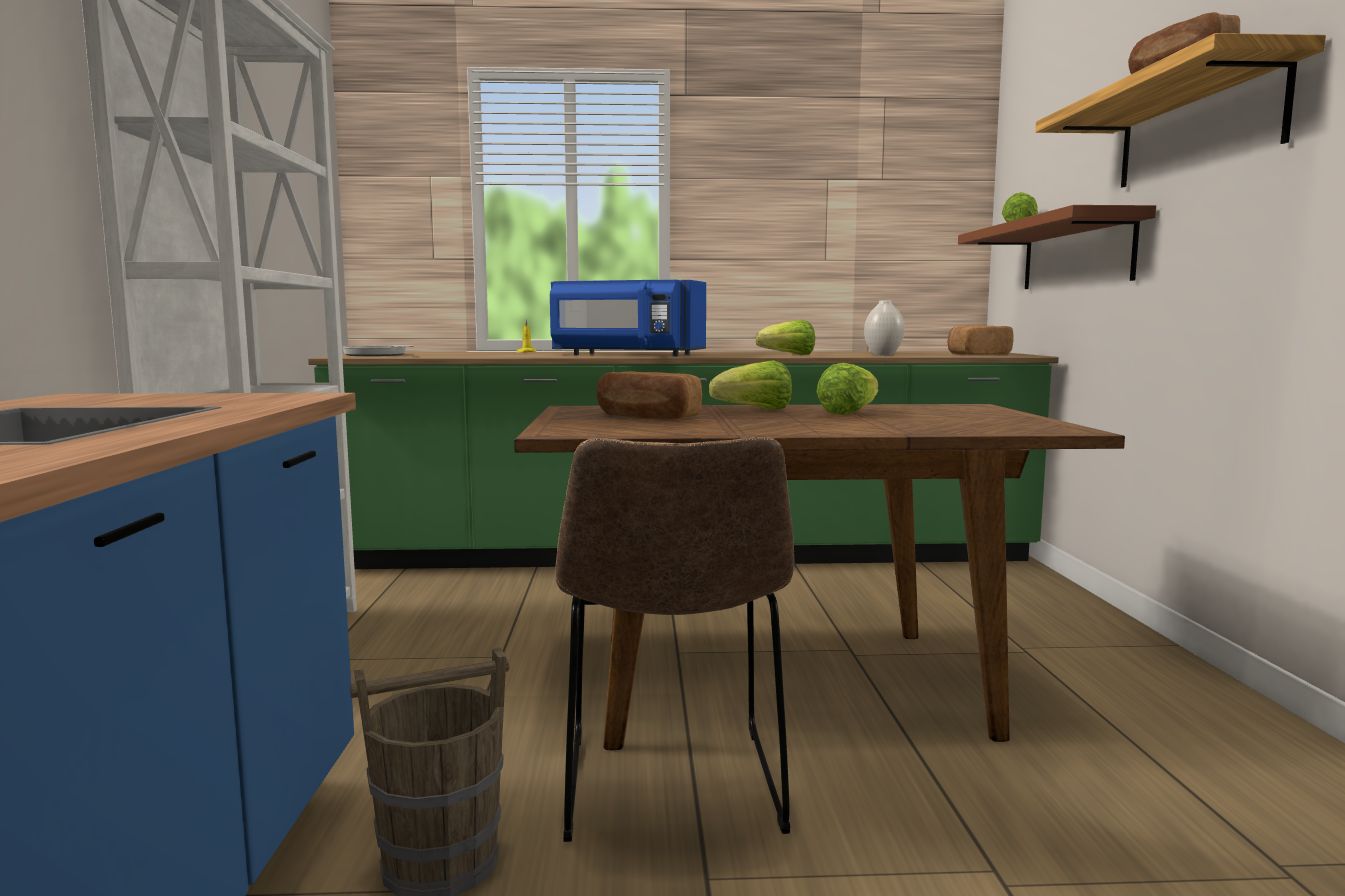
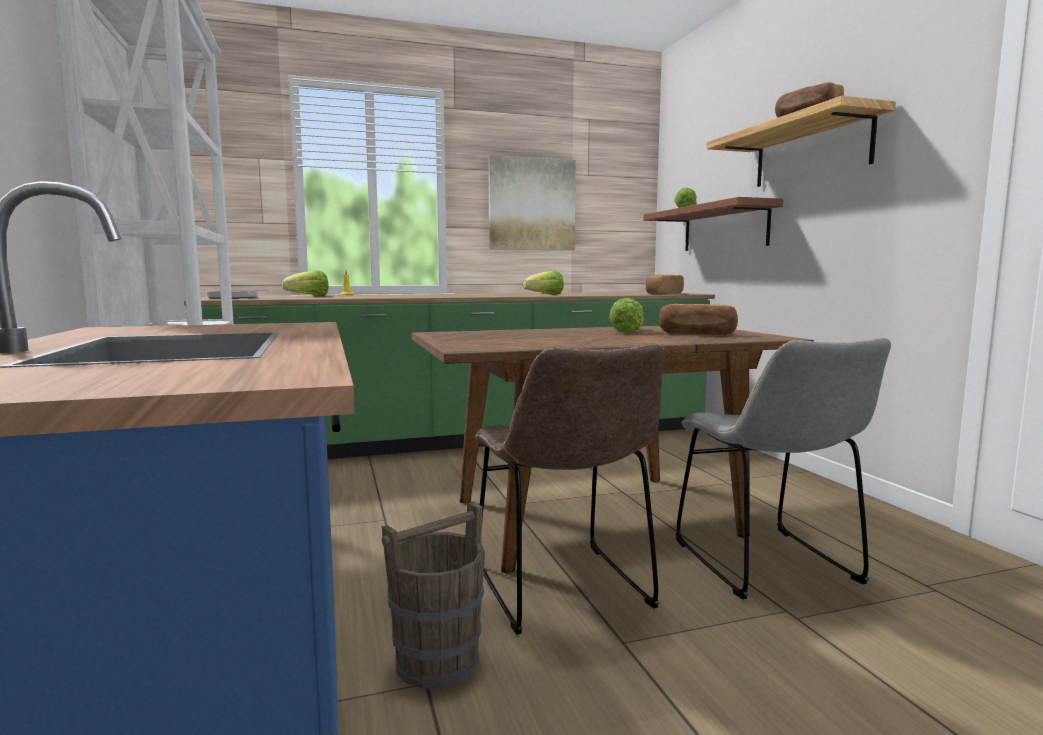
camera: 15 degrees left, 0 degrees up
blue microwave [550,280,706,356] -> none
bread [596,371,702,420] -> bread moved to [659,304,738,335]
lettuce [709,360,792,410] -> lettuce moved to [282,270,328,296]
white vase [864,300,905,355] -> none
none -> picture [488,155,576,251]
none -> grey chair [676,338,891,599]

